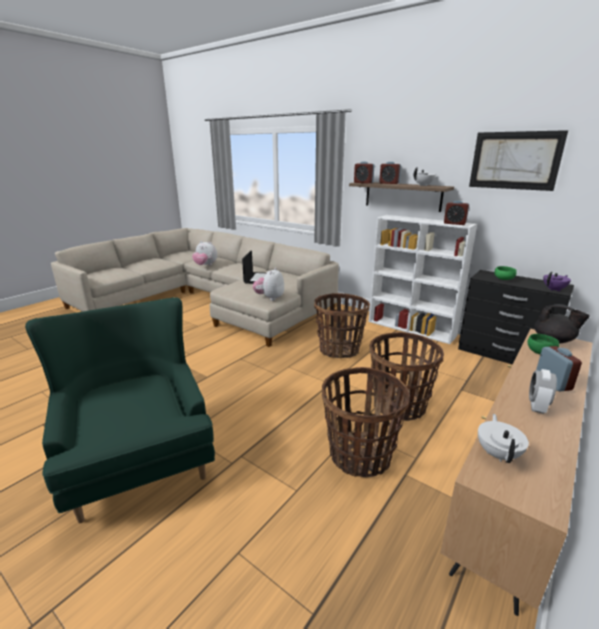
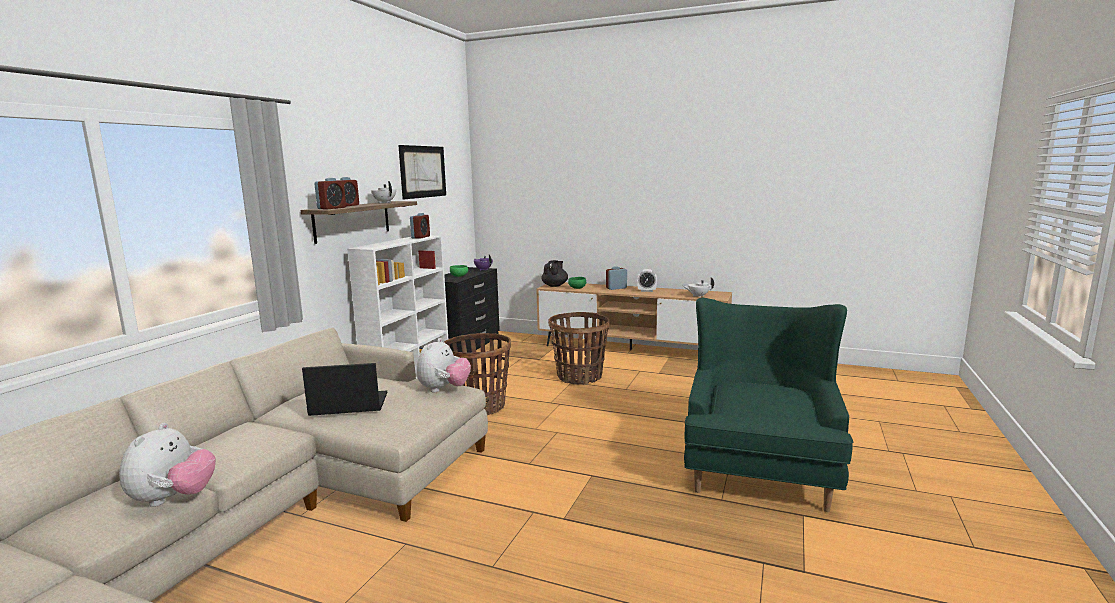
camera: 105 degrees left, 10 degrees down
green armchair [25,297,215,523] -> green armchair turned 150 degrees clockwise [684,298,853,512]
plush toy [253,268,284,301] -> plush toy turned 75 degrees counterclockwise [417,338,471,393]
basket [322,367,410,477] -> none

